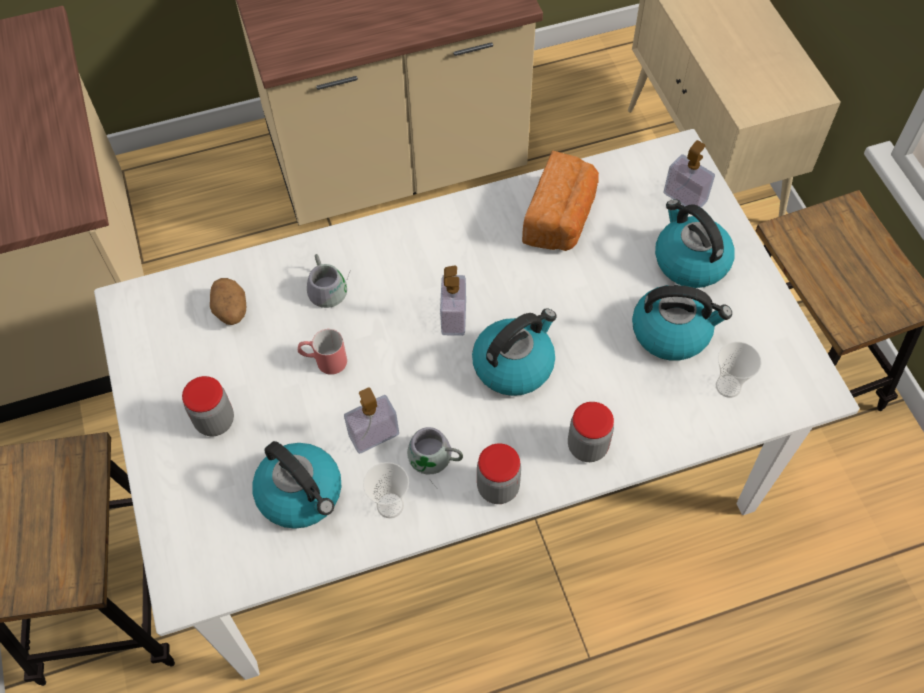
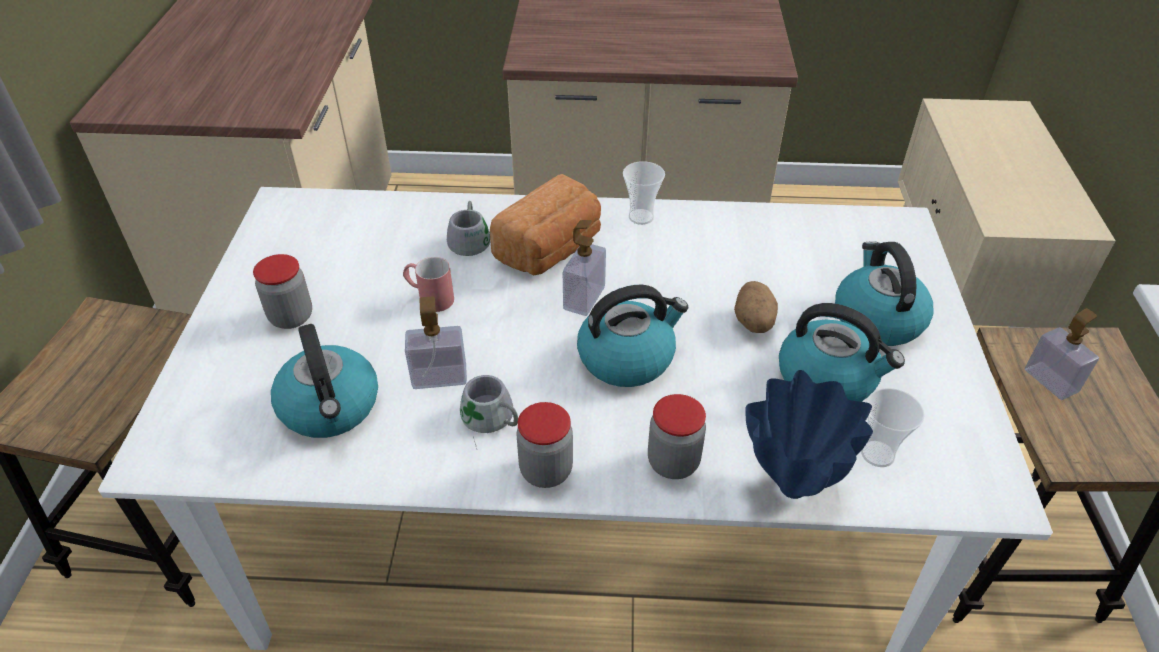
camera: 20 degrees right, 15 degrees down
potato [210,278,246,325] -> potato moved to [734,281,778,333]
cup [363,462,409,518] -> cup moved to [623,161,665,225]
bread [522,150,599,251] -> bread moved to [490,174,601,276]
soap dispenser [664,140,715,207] -> soap dispenser moved to [1025,308,1099,400]
none -> blue vase [746,370,873,499]

